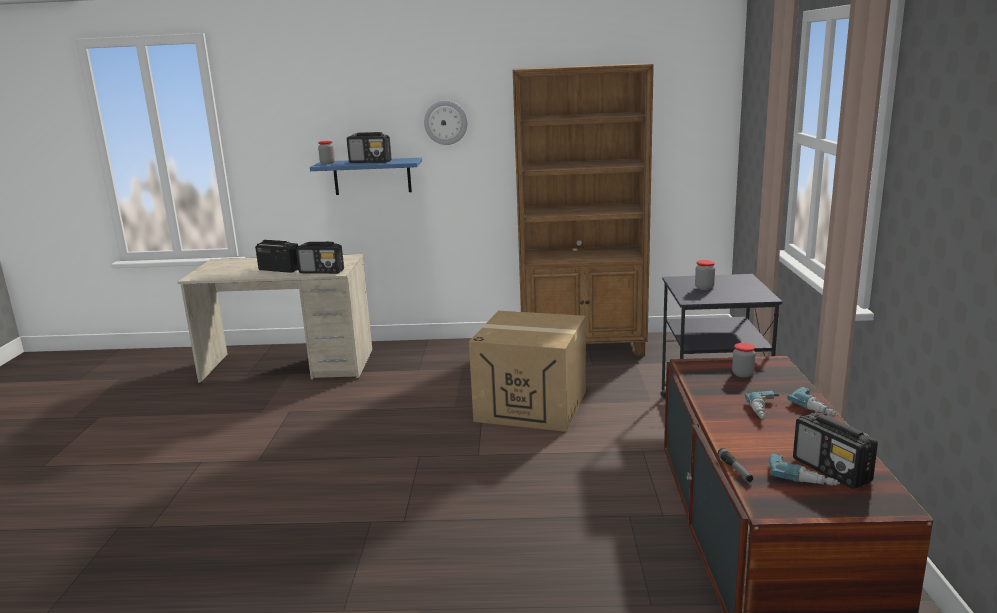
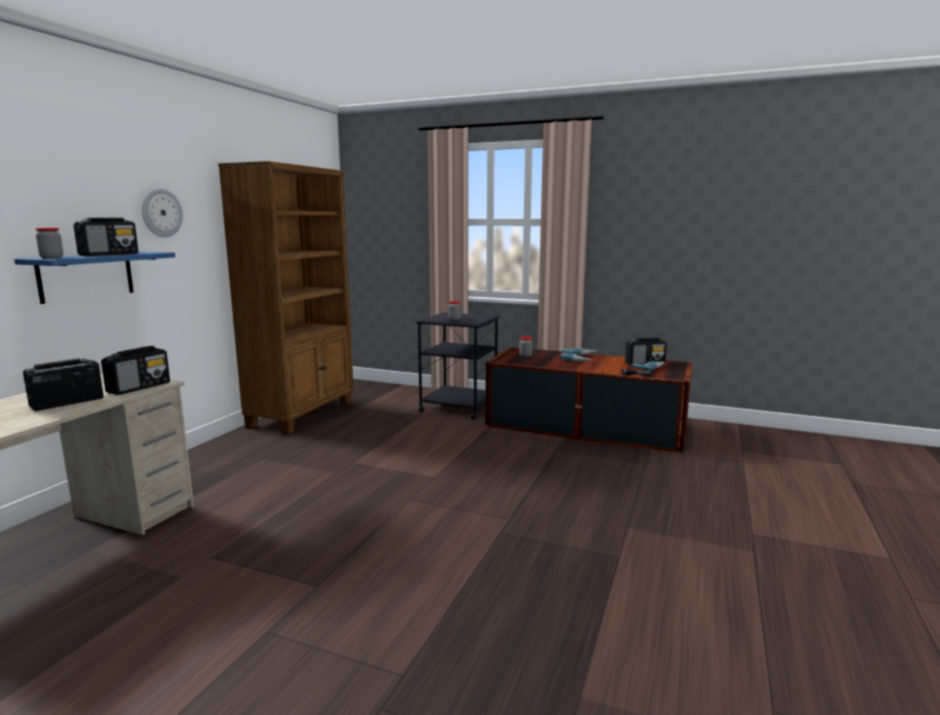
camera: 70 degrees left, 5 degrees down
cardboard box [469,311,586,432] -> none

